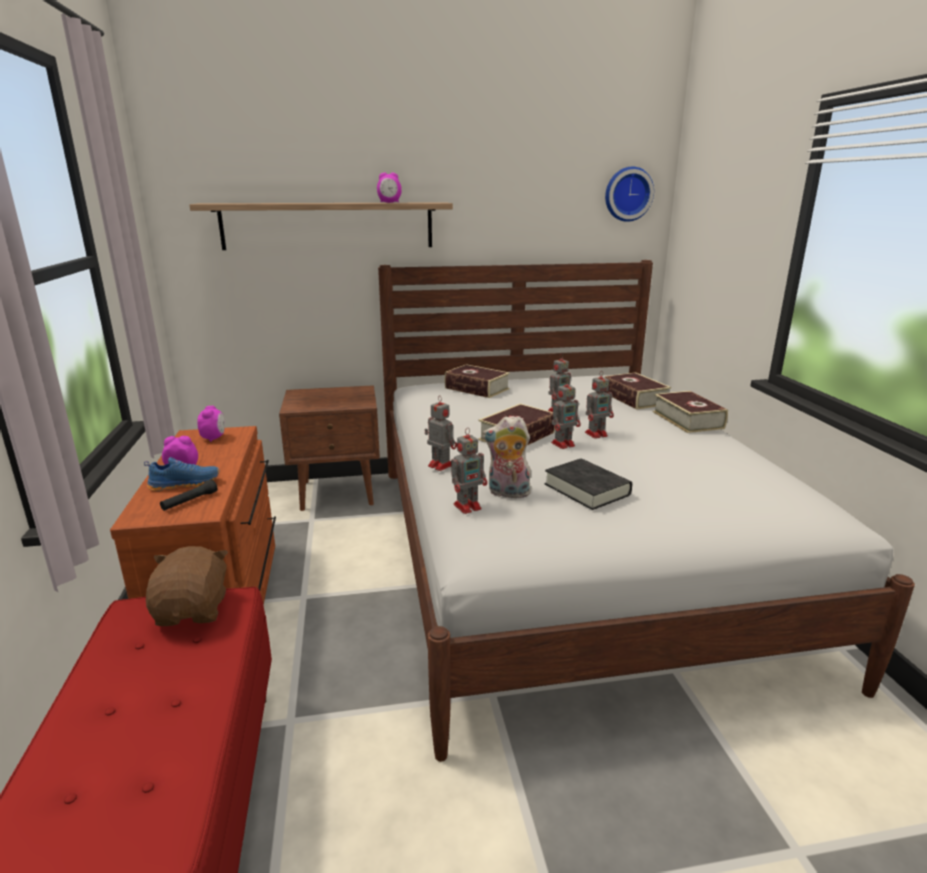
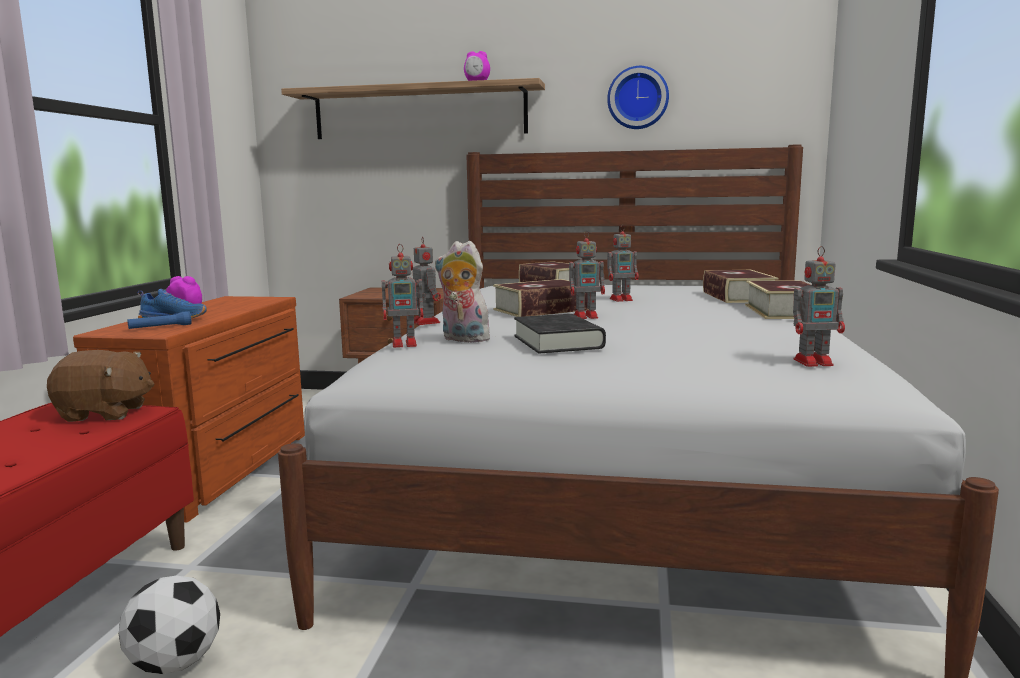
camera: 20 degrees right, 10 degrees down
brown plush toy [146,546,228,626] -> brown plush toy turned 75 degrees clockwise [47,350,154,422]
black flashlight [160,480,217,511] -> blue flashlight [127,311,191,329]
alarm clock [197,406,225,442] -> none
toy robot [585,371,614,439] -> toy robot moved to [793,246,845,367]
wall clock [605,167,654,222] -> wall clock moved to [607,66,669,129]
none -> football [119,576,220,674]

